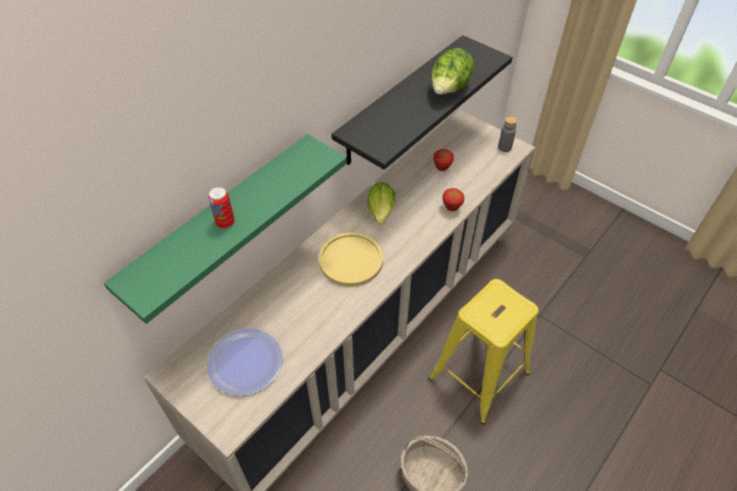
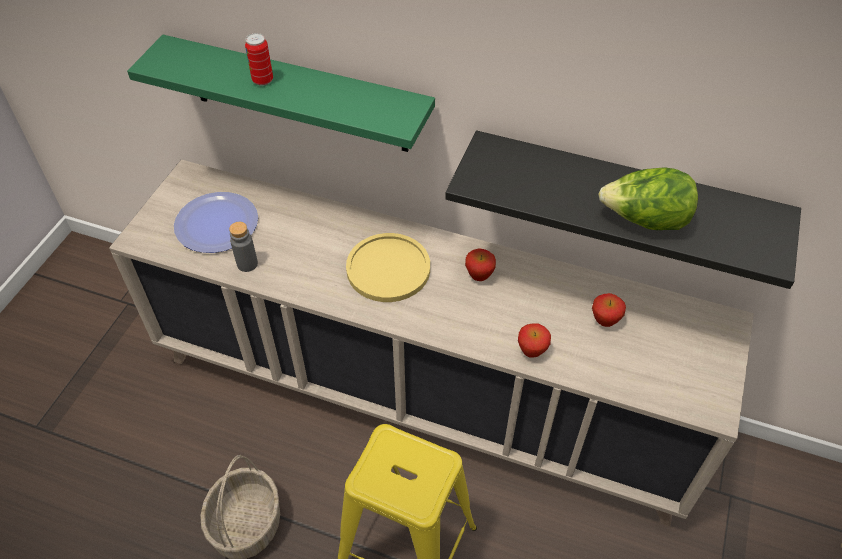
camera: 70 degrees right, 0 degrees up
lettuce [368,182,396,224] -> apple [465,249,496,281]
grey bottle [498,116,517,152] -> grey bottle moved to [229,222,258,272]

